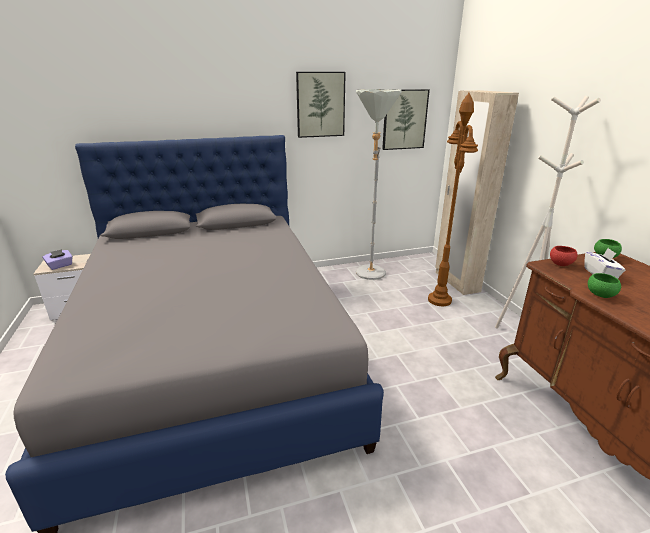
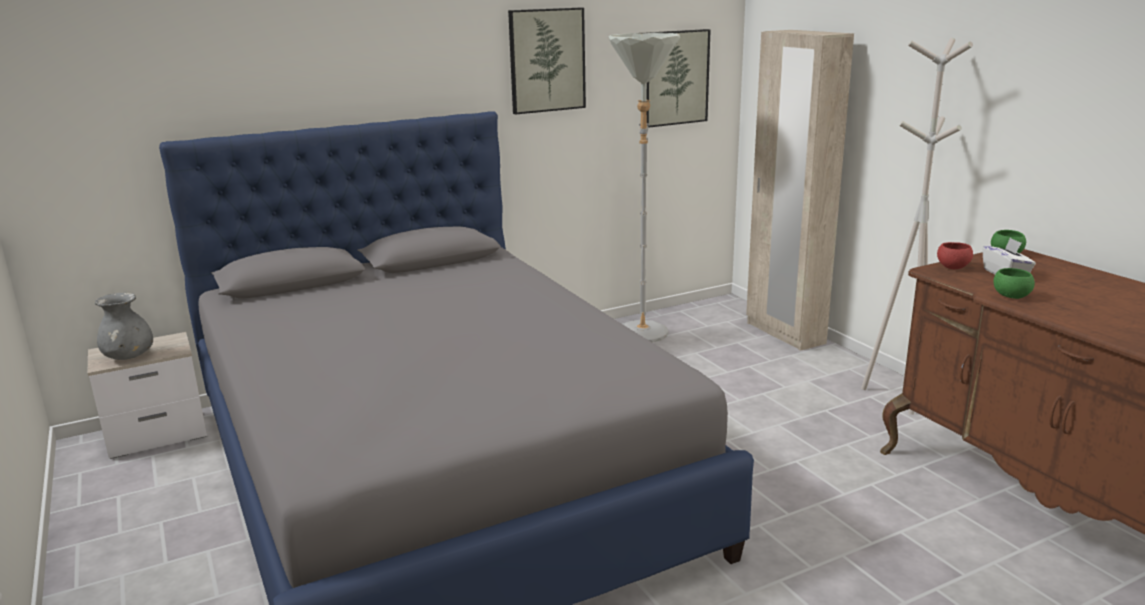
camera: 10 degrees left, 5 degrees down
purple tissue box [43,249,73,270] -> grey vase [95,292,153,360]
brown floor lamp [428,93,478,306] -> none

